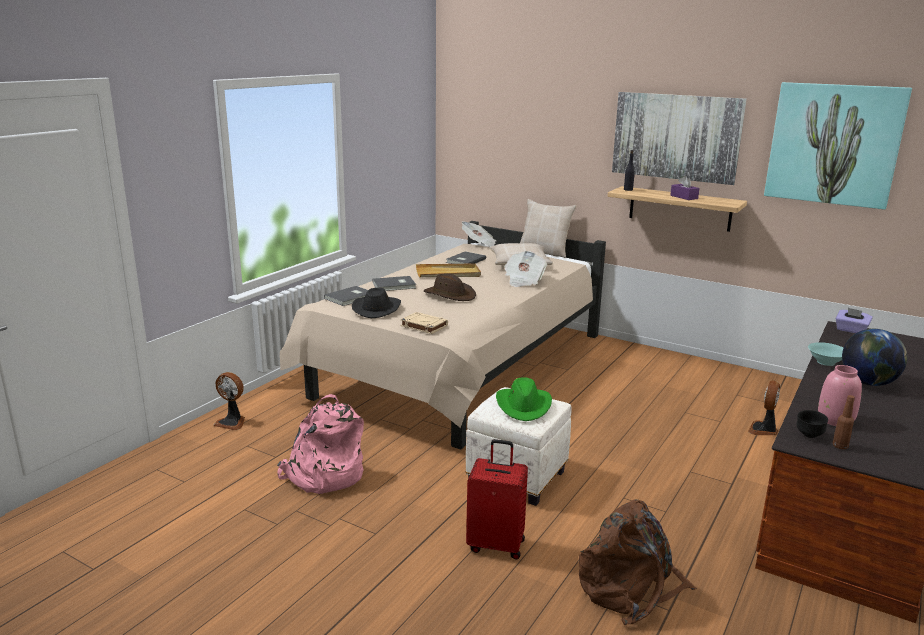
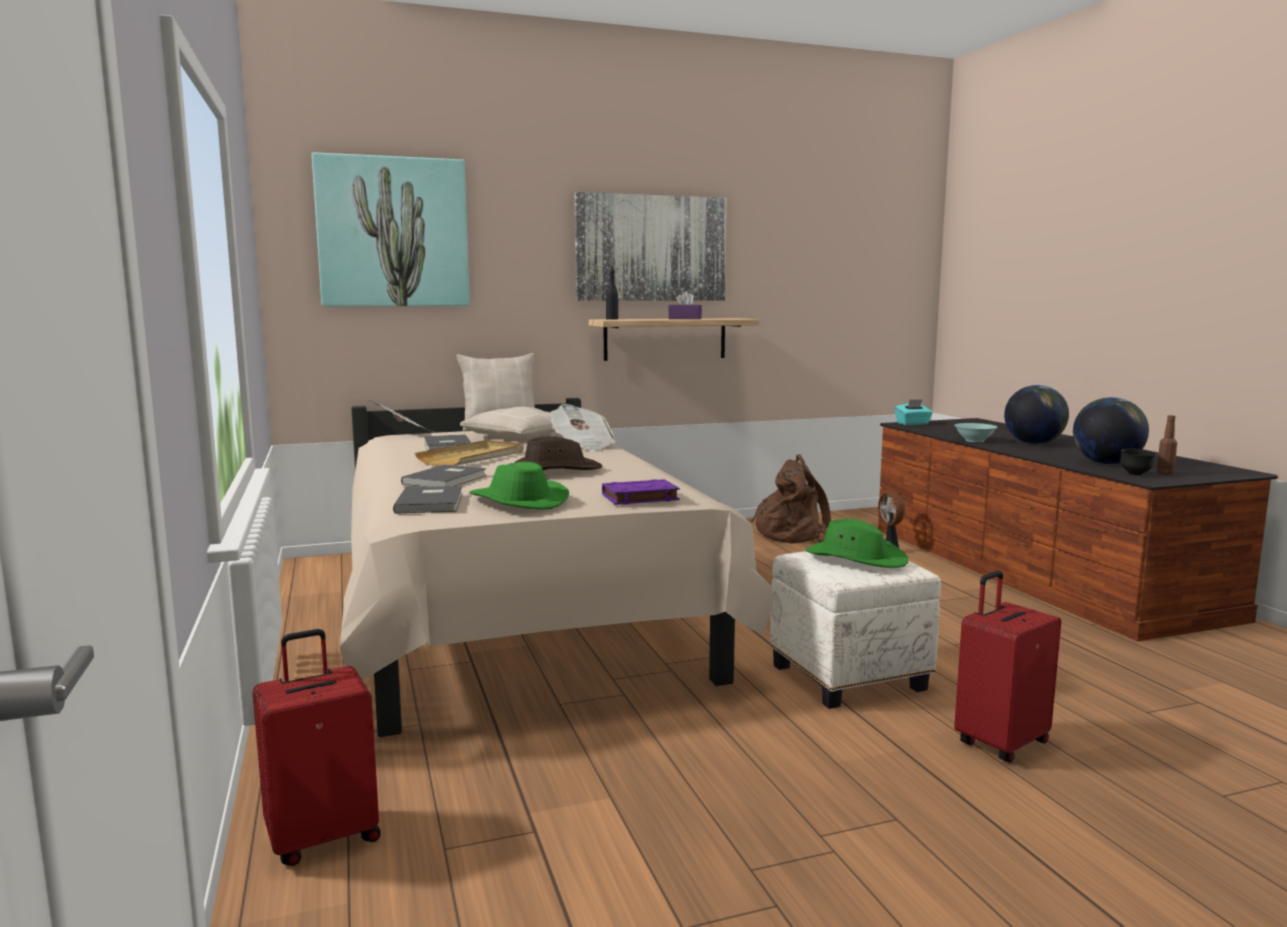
camera: 50 degrees left, 10 degrees down
fan [214,372,245,430] -> red suitcase [253,629,381,866]
pink backpack [277,394,364,494] -> none
black hat [352,288,401,318] -> green hat [469,462,569,510]
beige book [400,312,448,334] -> purple book [602,479,680,505]
brown backpack [579,499,697,625] -> brown backpack moved to [751,454,831,543]
picture [764,82,912,210] -> picture moved to [312,152,470,306]
pink vase [818,365,862,426] -> globe [1073,397,1149,464]
purple tissue box [836,308,873,334] -> turquoise tissue box [895,399,933,425]

